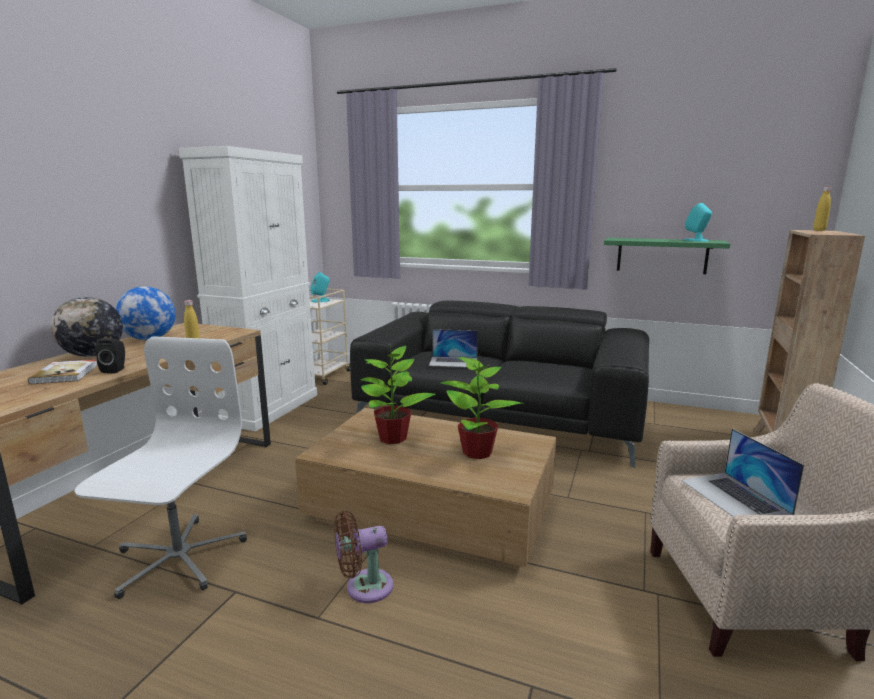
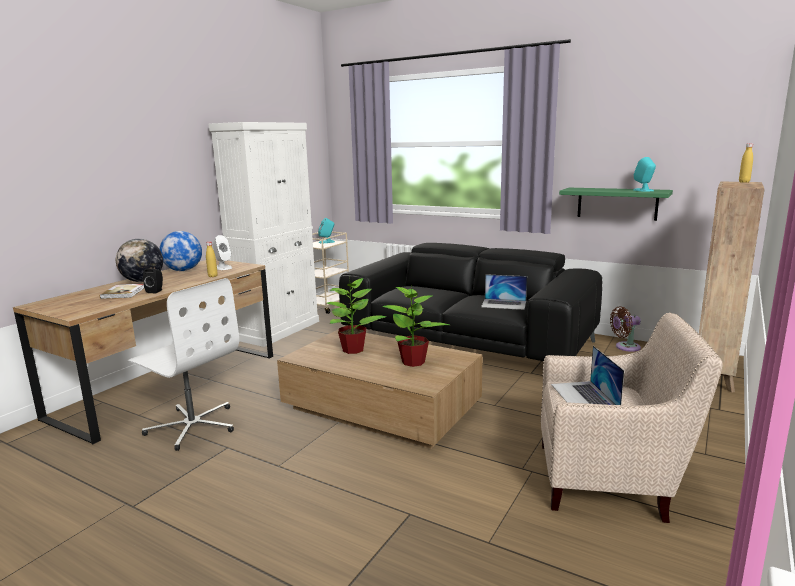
camera: 10 degrees right, 0 degrees up
white office chair [74,336,247,599] -> white office chair turned 105 degrees clockwise [127,278,239,451]
brown fan [334,511,393,603] -> brown fan moved to [610,306,641,352]
laptop [429,329,478,367] -> laptop moved to [481,274,527,310]
none -> white speaker [213,235,232,270]

